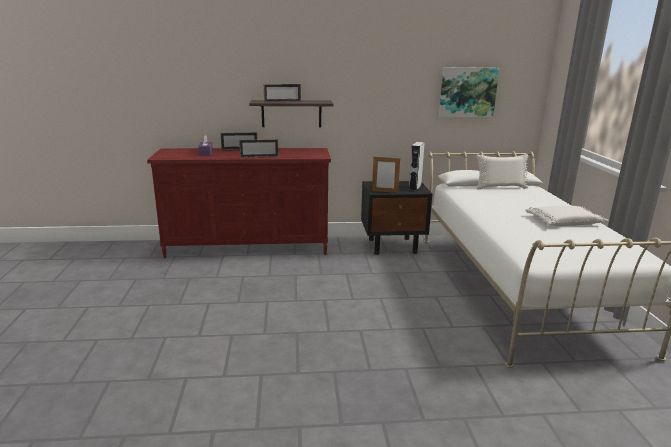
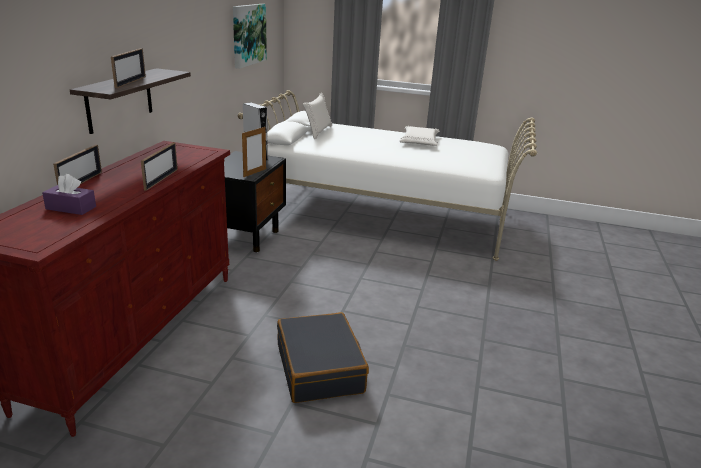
camera: 70 degrees left, 5 degrees up
none -> black suitcase [277,312,369,403]

